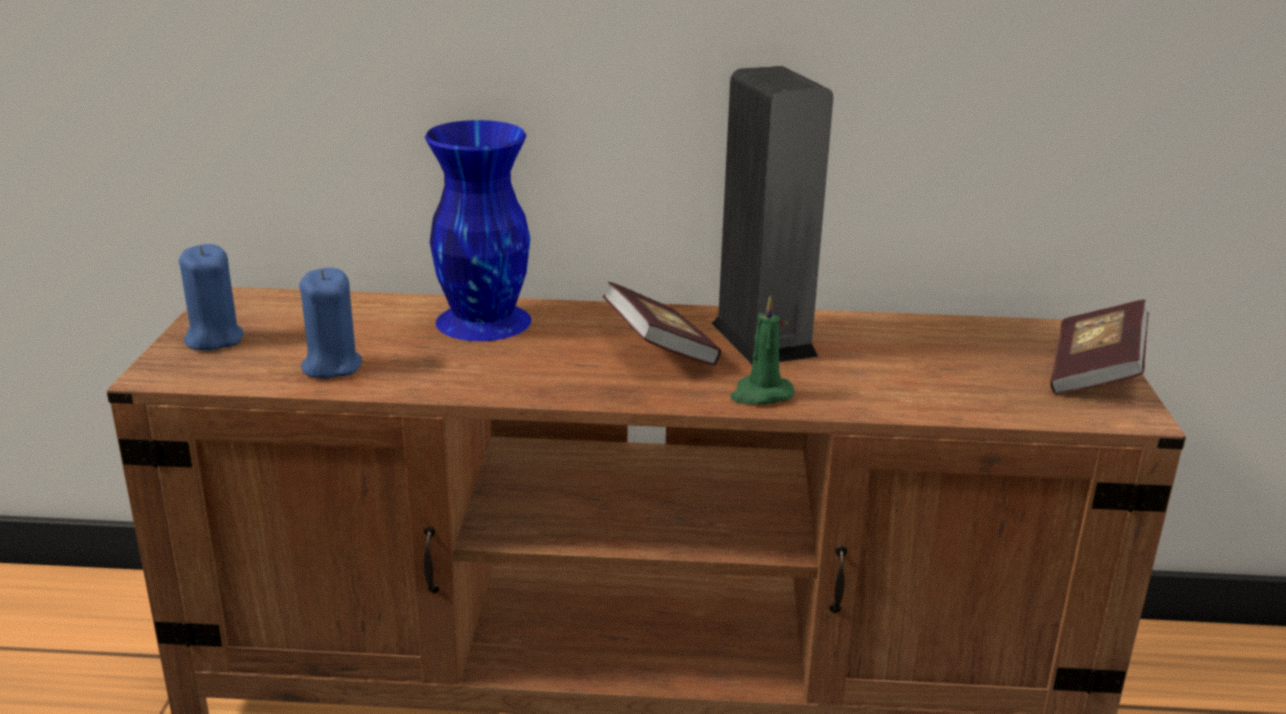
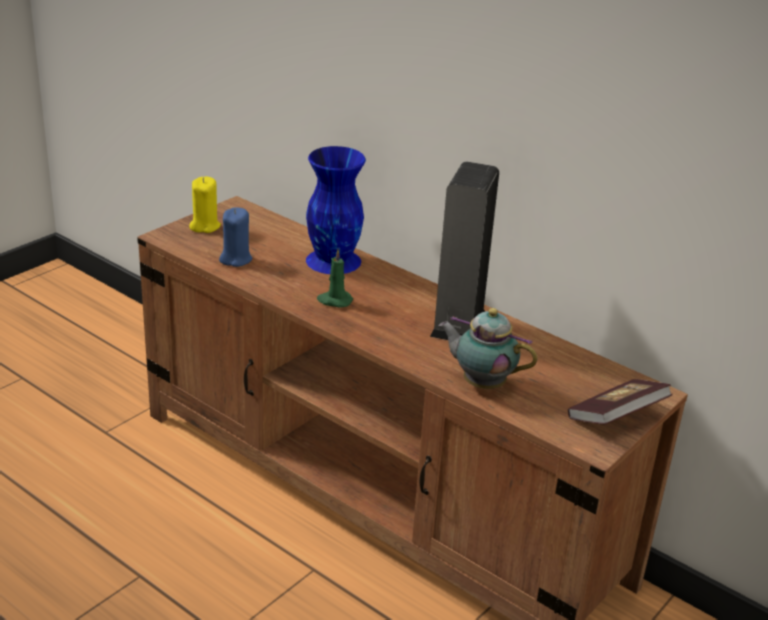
camera: 35 degrees right, 5 degrees up
blue candle [179,244,243,351] -> yellow candle [189,177,221,233]
book [603,282,721,366] -> none
green candle [730,296,794,405] -> green candle moved to [317,249,353,308]
none -> teapot [438,308,537,389]

